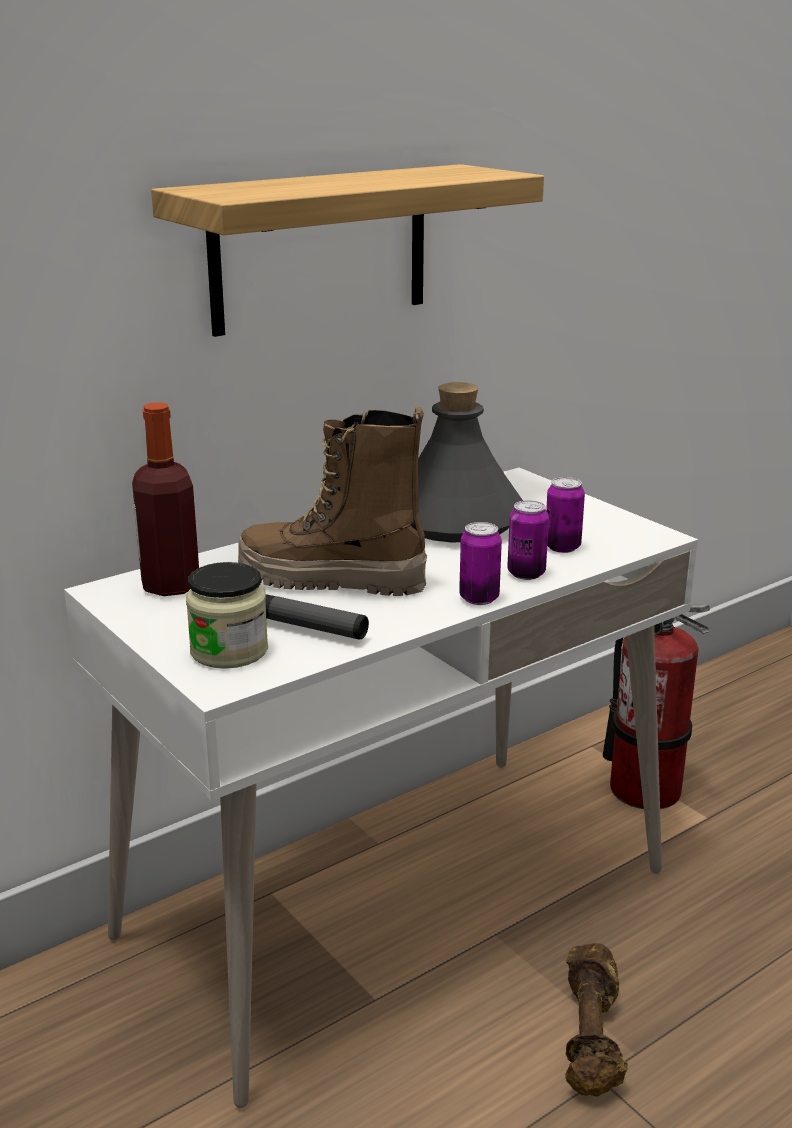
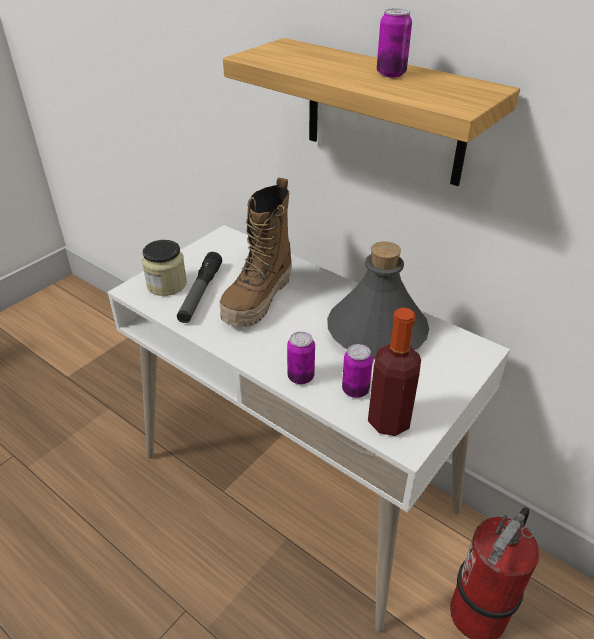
camera: 75 degrees right, 15 degrees up
bottle [132,402,199,596] -> bottle moved to [368,307,421,436]
boot [238,407,427,596] -> boot turned 150 degrees counterclockwise [220,177,292,327]
can [459,522,502,605] -> can moved to [377,8,412,77]
brown dumbbell [565,943,628,1097] -> none

